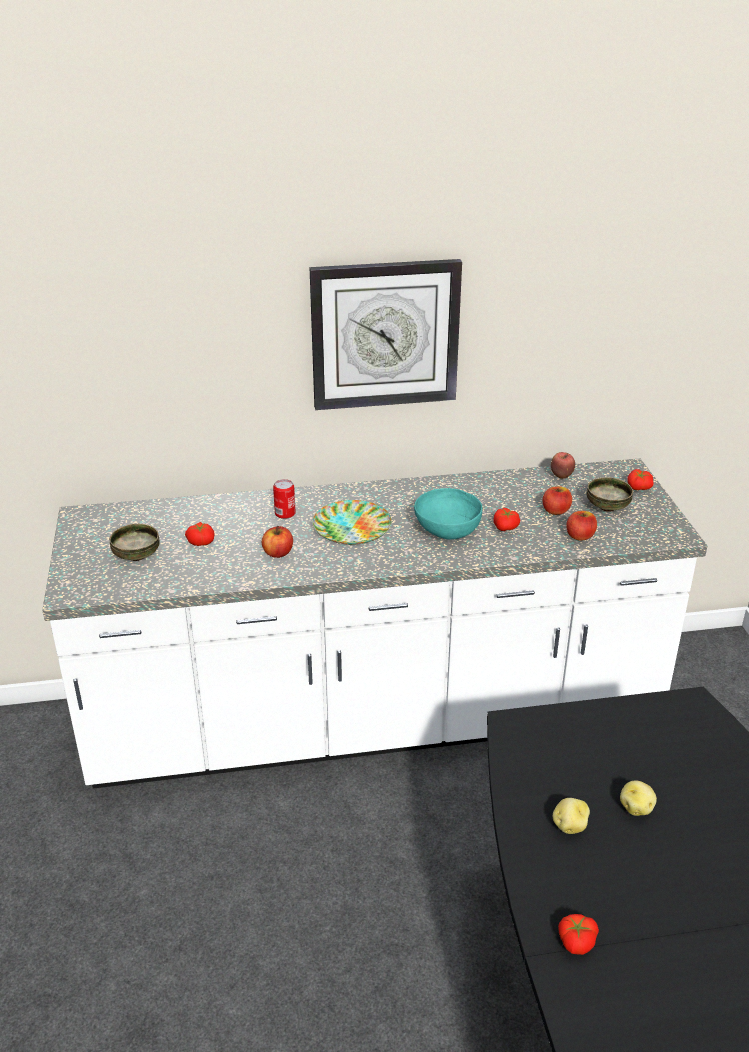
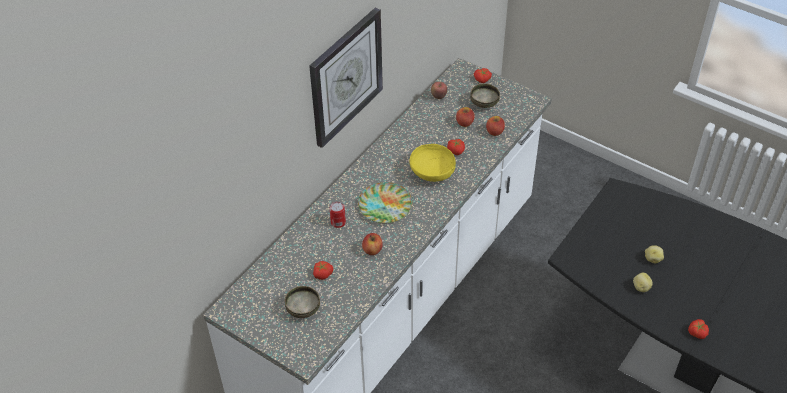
camera: 45 degrees left, 15 degrees up
turquoise bowl [414,488,482,540] -> yellow bowl [409,144,456,182]

